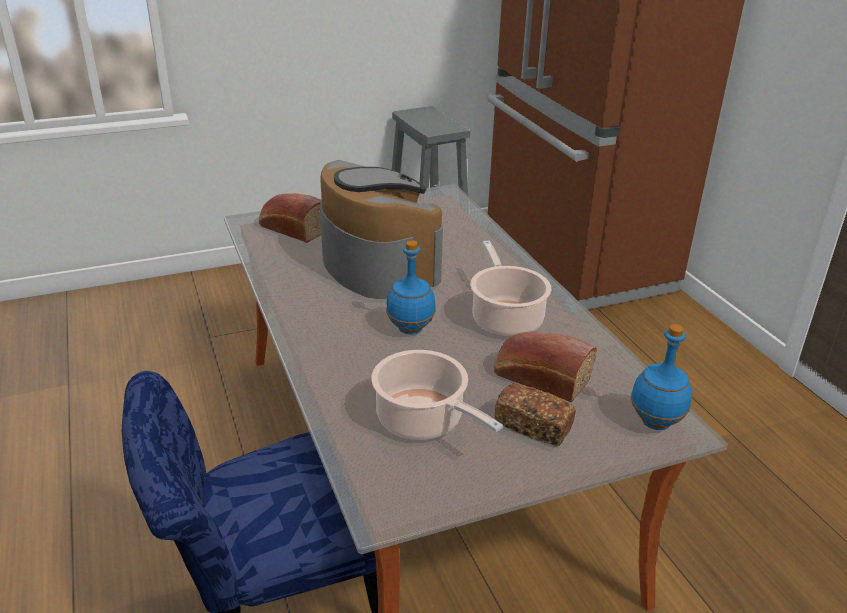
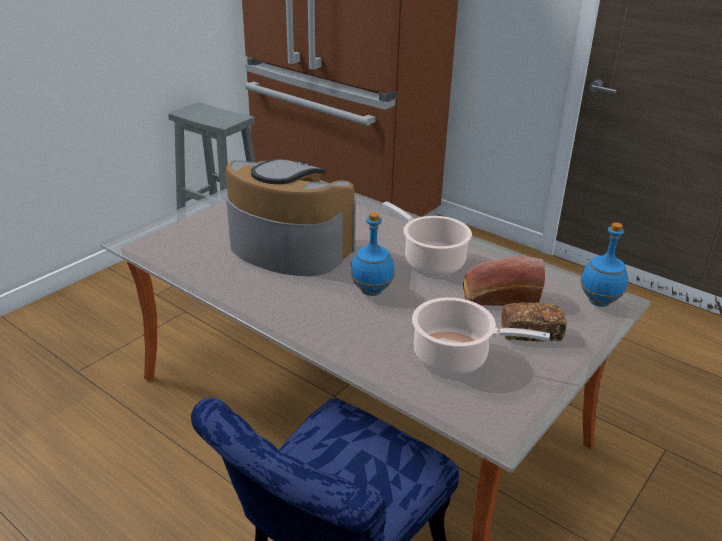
camera: 30 degrees left, 0 degrees up
bread [259,193,321,243] -> none

